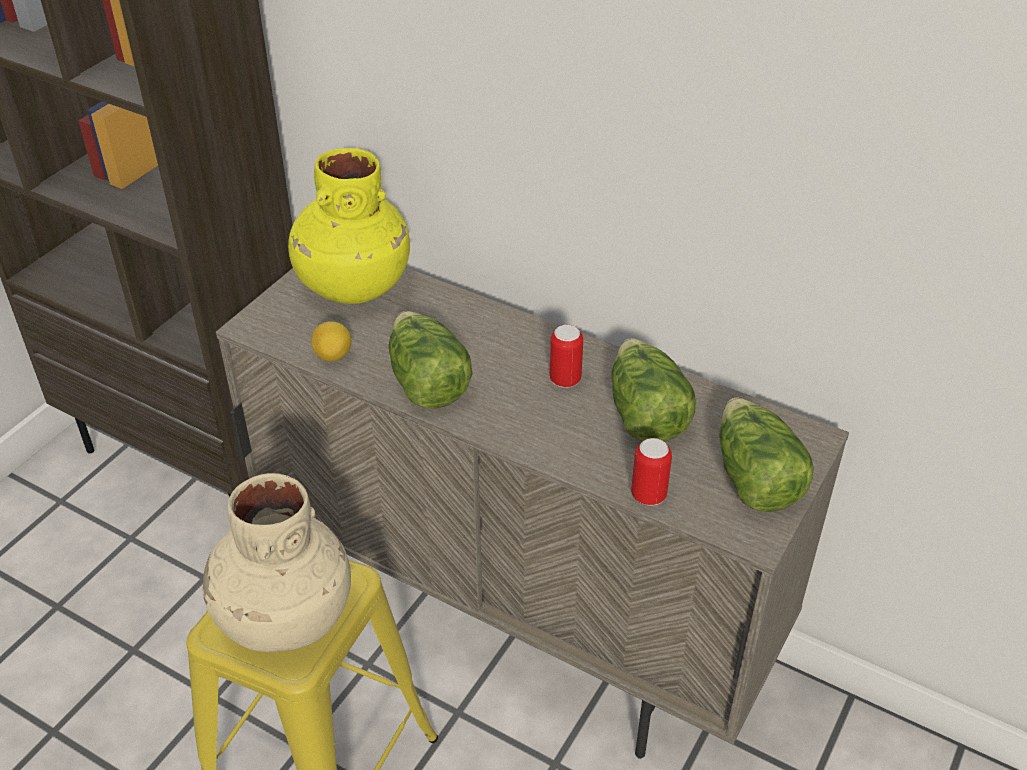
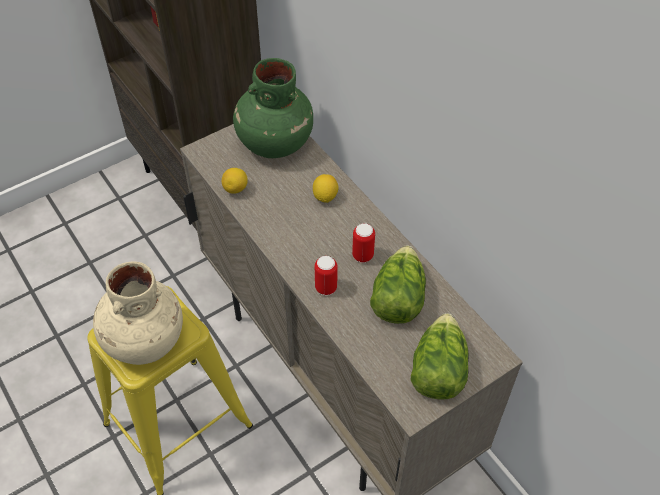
camera: 25 degrees right, 10 degrees up
yellow vase [288,148,410,304] -> green vase [233,58,313,158]
lettuce [389,311,472,408] -> none
can [631,438,672,506] -> can moved to [315,256,338,295]
none -> lemon [313,174,339,203]

